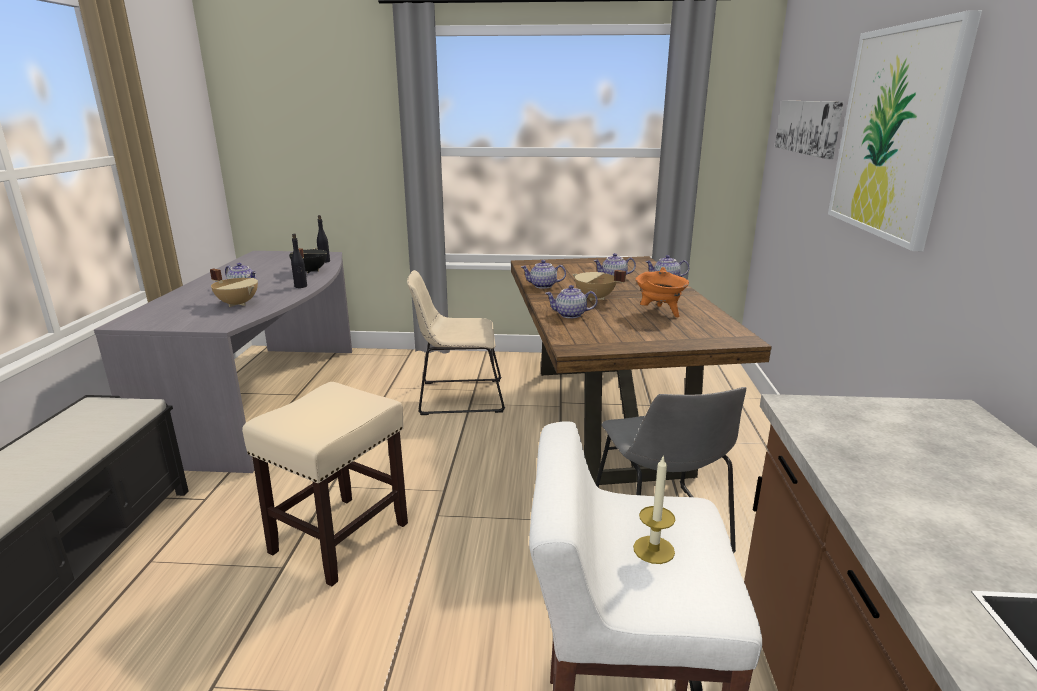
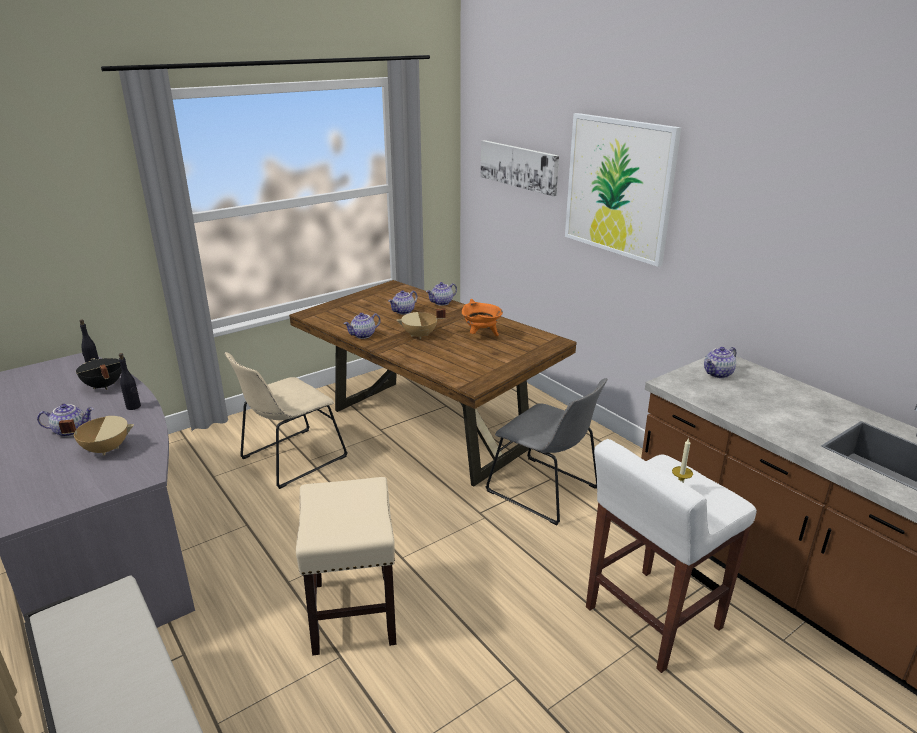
camera: 40 degrees left, 5 degrees up
teapot [545,285,598,318] -> teapot moved to [704,347,736,378]

